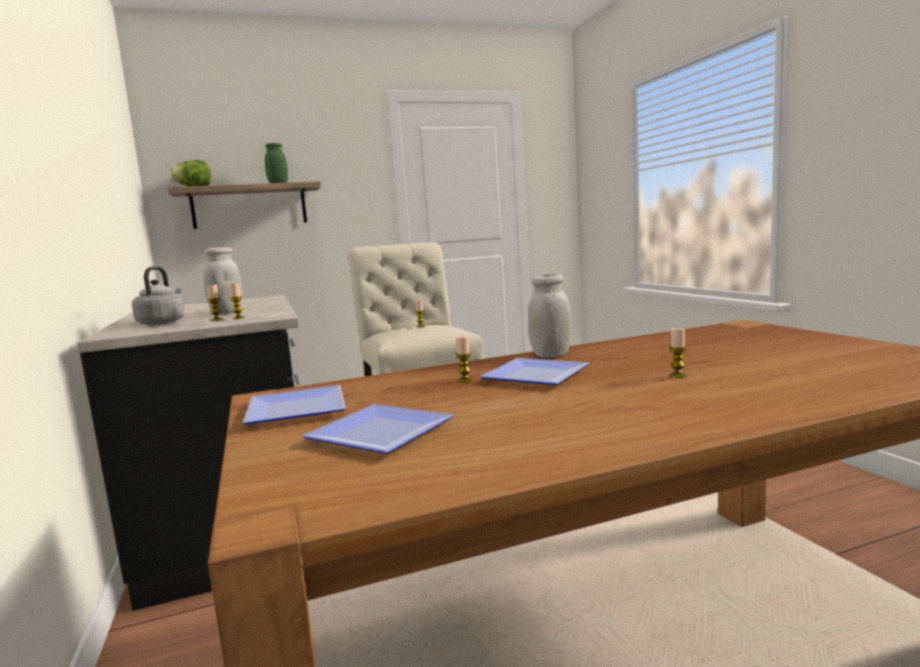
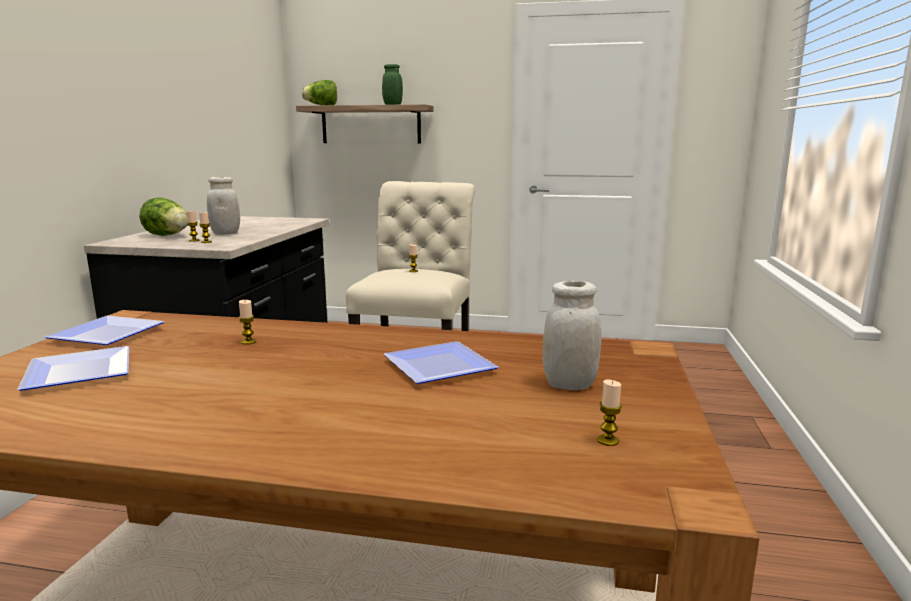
camera: 30 degrees right, 5 degrees up
grey kettle [132,266,185,325] -> lettuce [139,197,188,236]
plate [480,358,589,385] -> plate moved to [384,341,498,384]
white jar [528,274,571,358] -> white jar moved to [542,281,602,390]
candle [669,327,687,378] -> candle moved to [597,380,622,446]

